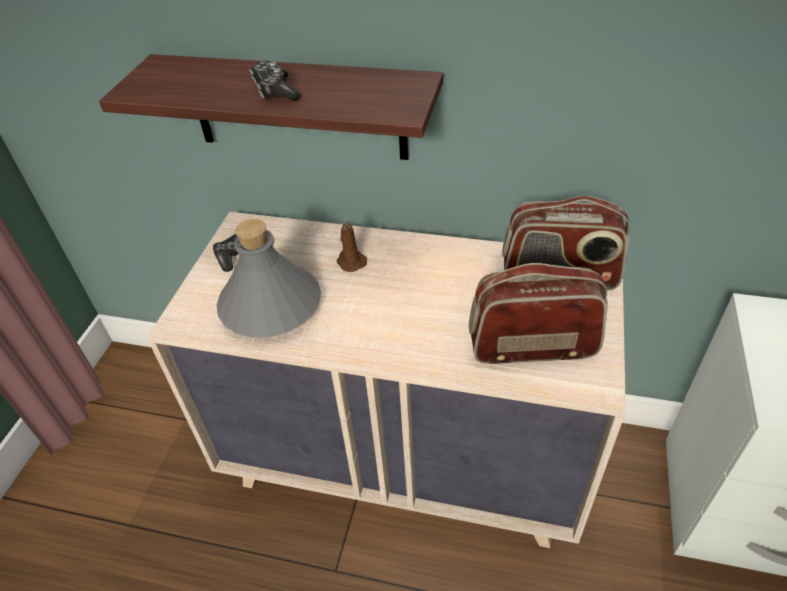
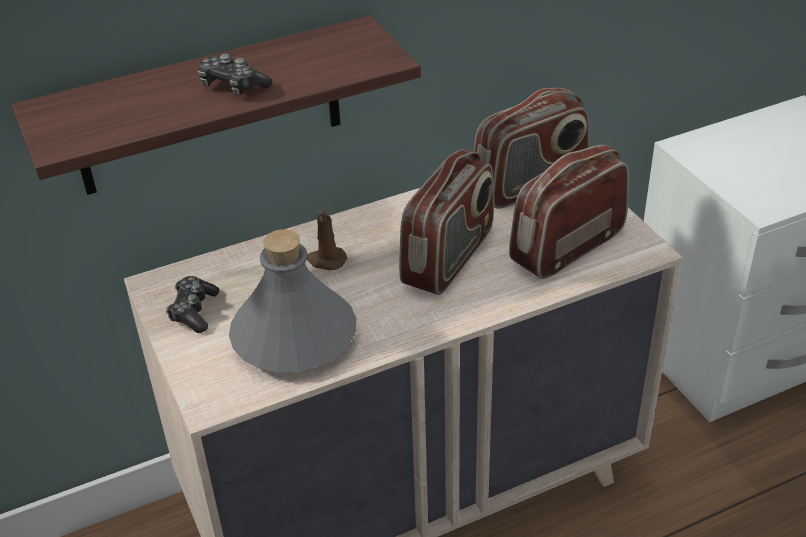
camera: 40 degrees left, 5 degrees down
none -> radio [399,149,494,295]

